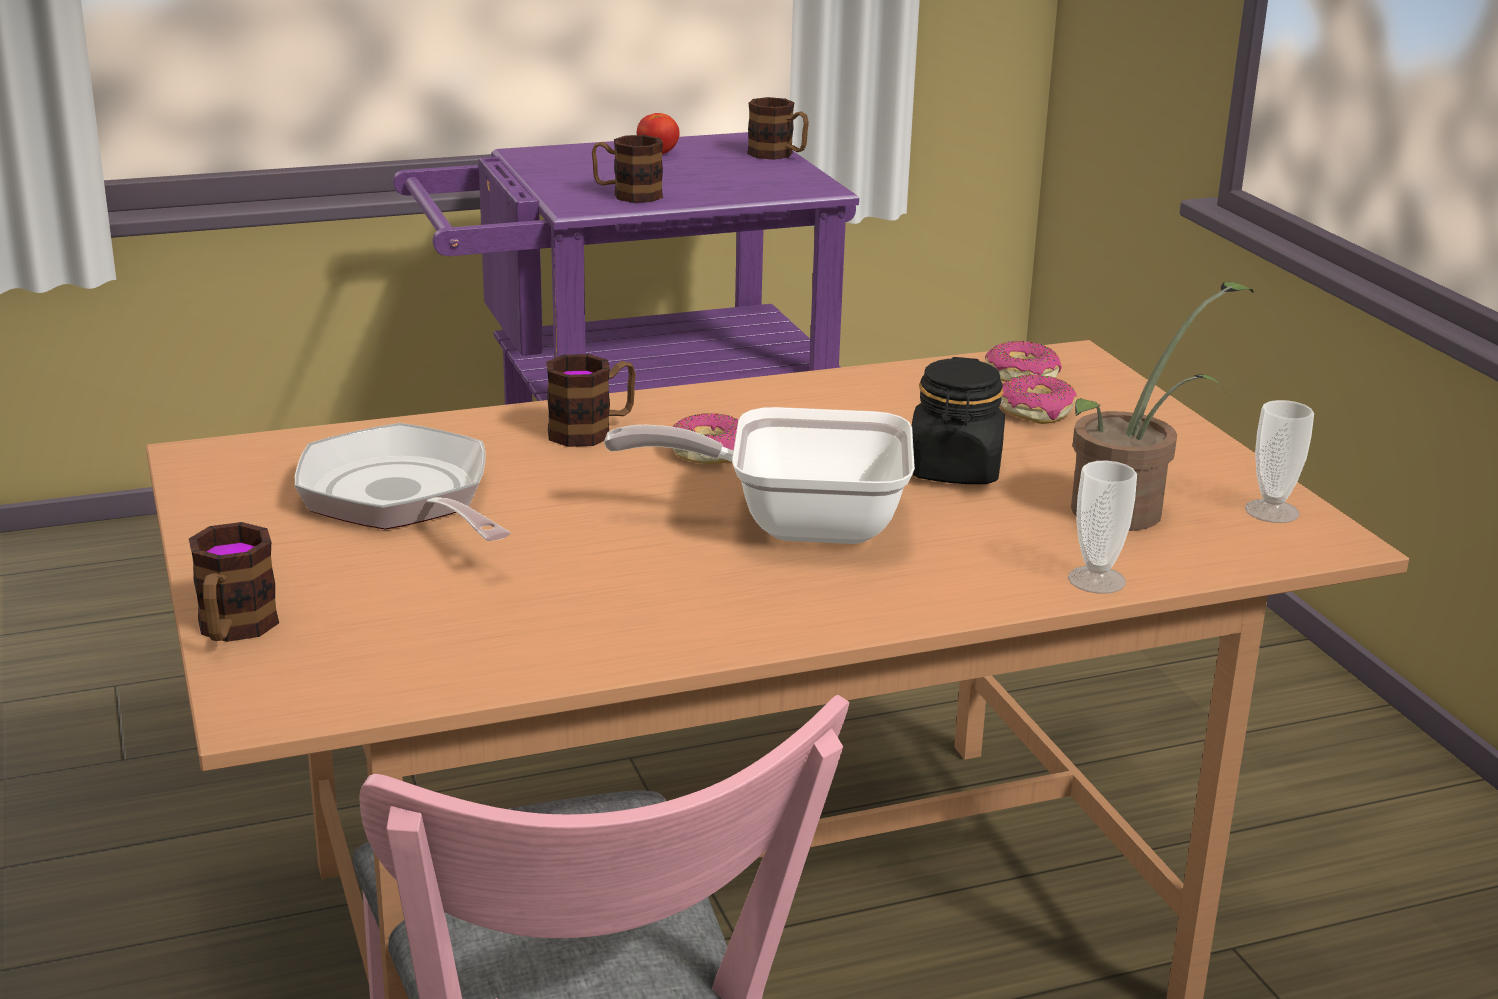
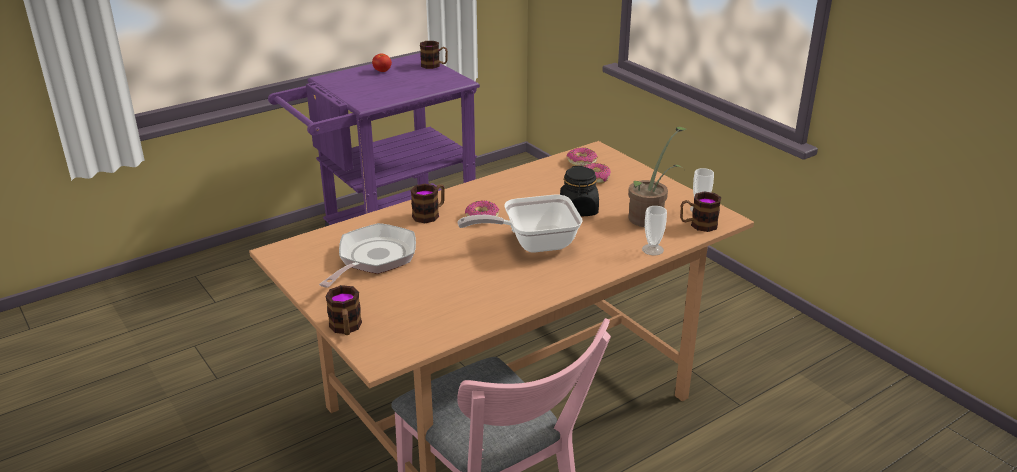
camera: 15 degrees left, 5 degrees up
frying pan [295,423,511,541] -> frying pan turned 75 degrees clockwise [319,223,416,287]
mug [592,135,663,203] -> mug moved to [680,192,722,232]

